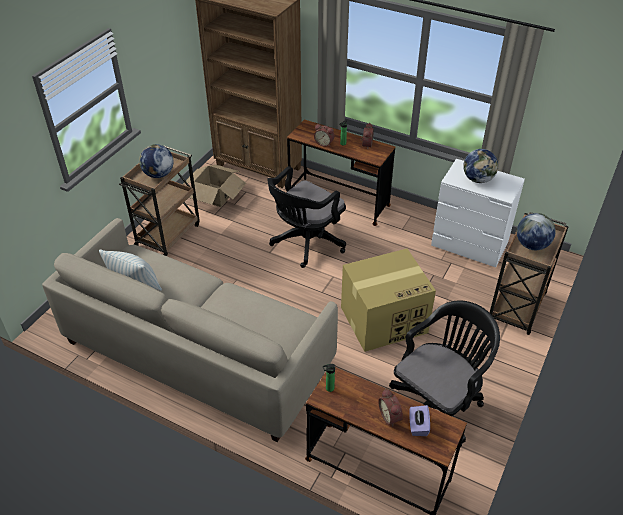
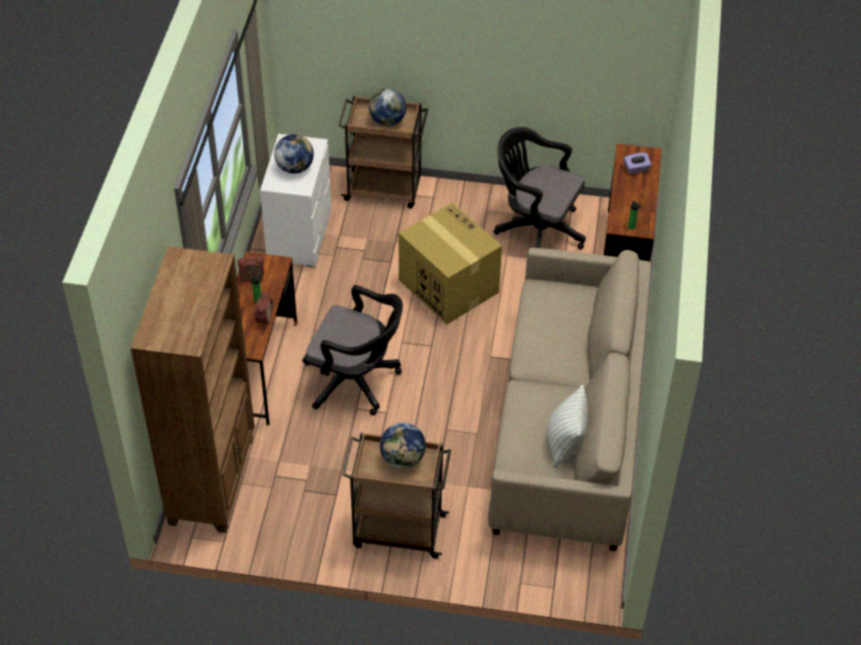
camera: 110 degrees left, 5 degrees up
cardboard box [183,165,246,207] -> none
alarm clock [378,389,403,426] -> none

